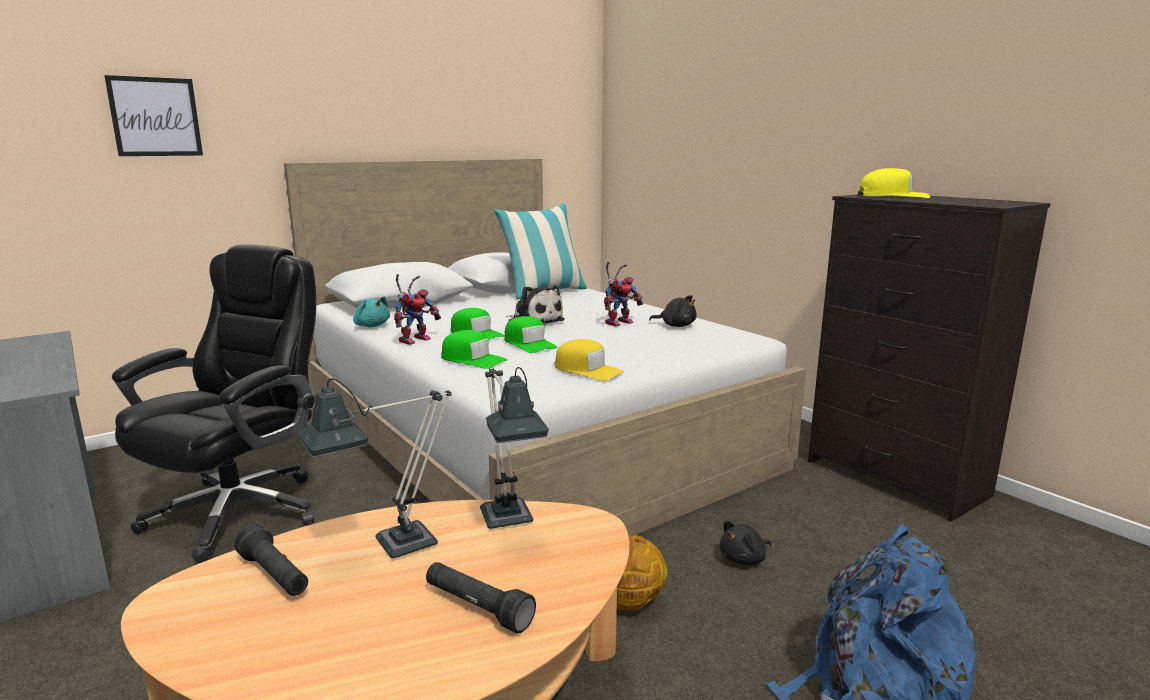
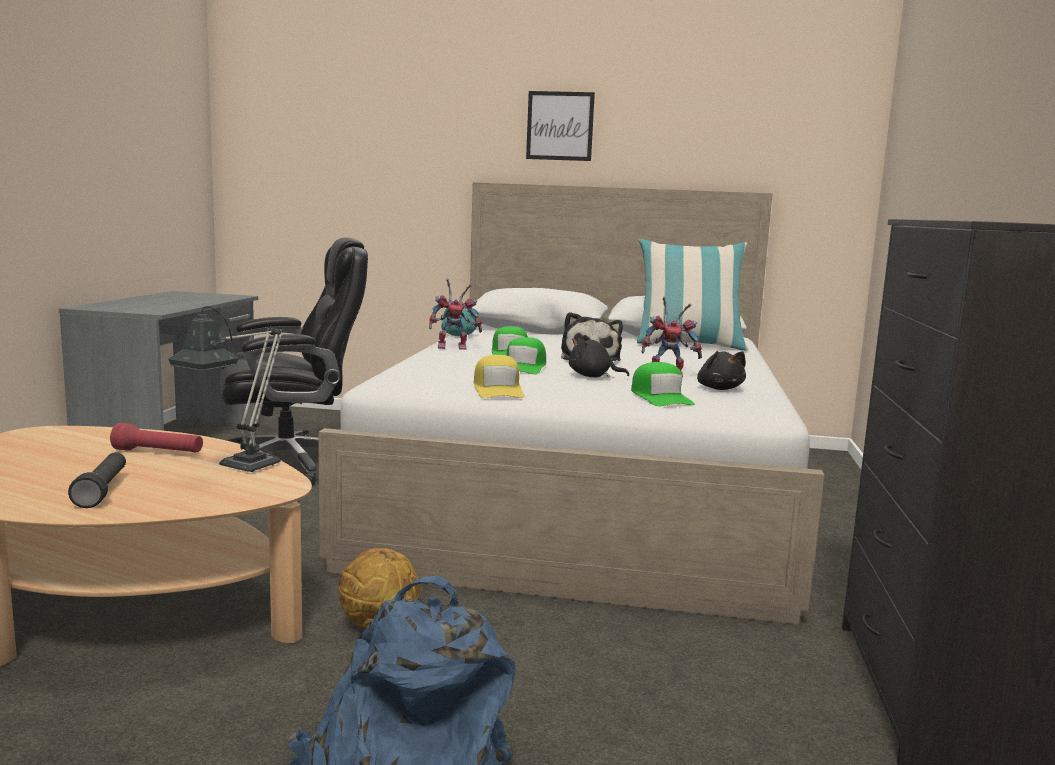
camera: 45 degrees right, 5 degrees down
picture [104,75,203,156] -> picture moved to [526,91,595,161]
black flashlight [234,524,308,596] -> none
table lamp [298,379,451,558] -> red flashlight [110,423,203,452]
green cap [441,330,507,369] -> green cap moved to [631,362,695,406]
black plush toy [720,520,771,565] -> black plush toy moved to [569,335,629,378]
yellow cap [858,168,930,198] -> none

